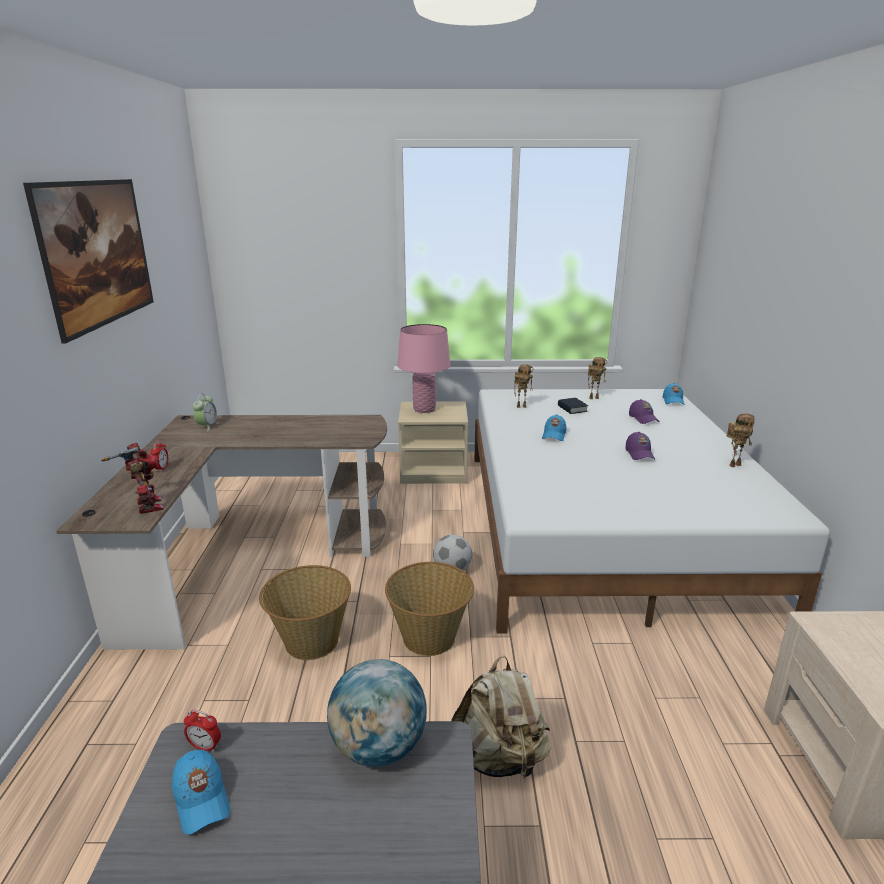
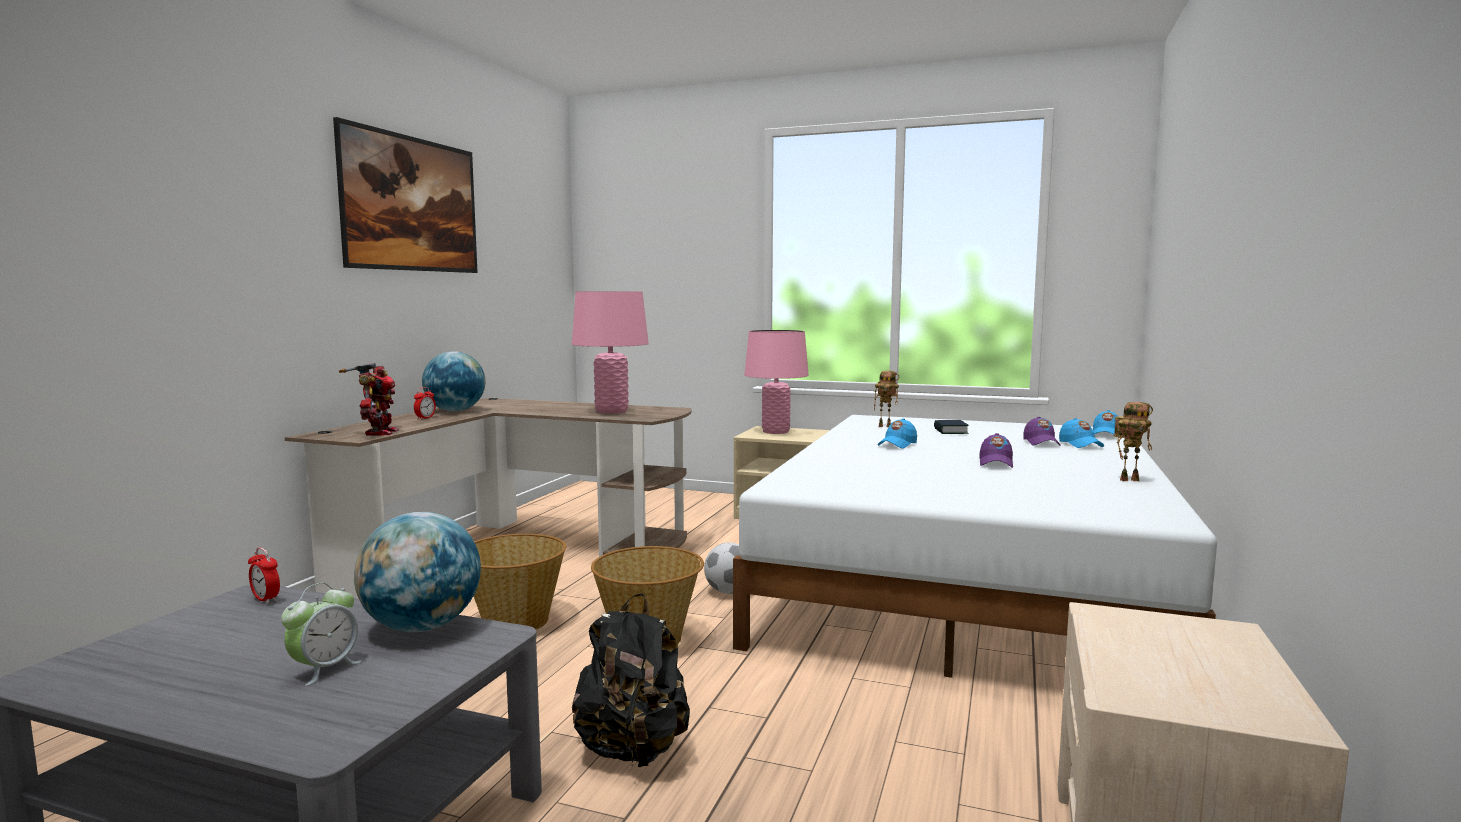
camera: 20 degrees right, 15 degrees down
blue cap [172,750,230,835] -> blue cap moved to [1059,418,1104,448]
alarm clock [193,394,218,431] -> alarm clock moved to [281,583,361,686]
beige backpack [451,656,551,780] -> black backpack [572,593,690,767]
toy robot [588,357,607,399] -> none
none -> globe [422,351,485,411]
none -> pink table lamp [572,291,649,414]

